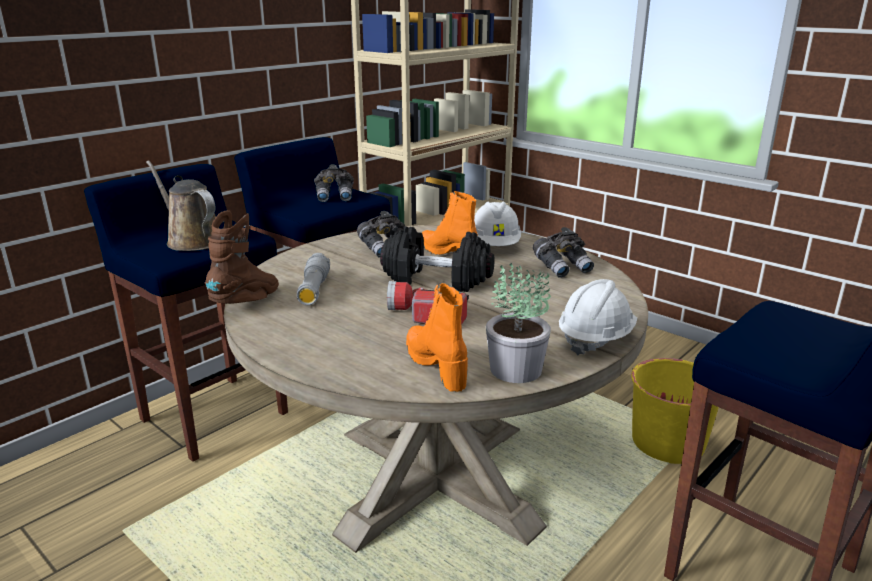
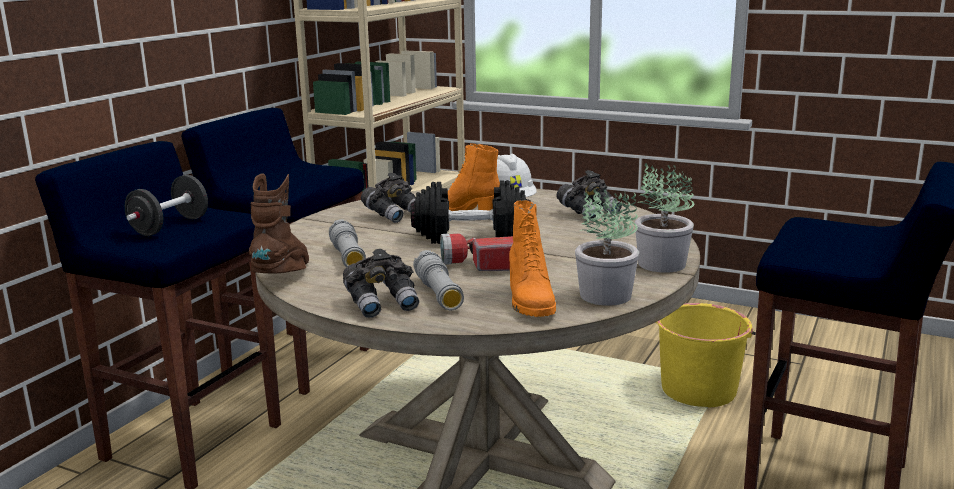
camera: 15 degrees left, 5 degrees down
brown watering can [146,160,219,251] -> black dumbbell [125,175,208,236]
grey binoculars [314,164,354,202] -> grey binoculars moved to [343,249,419,318]
orange boot [406,283,468,392] -> orange boot turned 150 degrees counterclockwise [509,200,556,317]
white hard hat [559,279,637,355] -> potted plant [635,162,694,273]
none -> grey flashlight [413,250,464,311]

